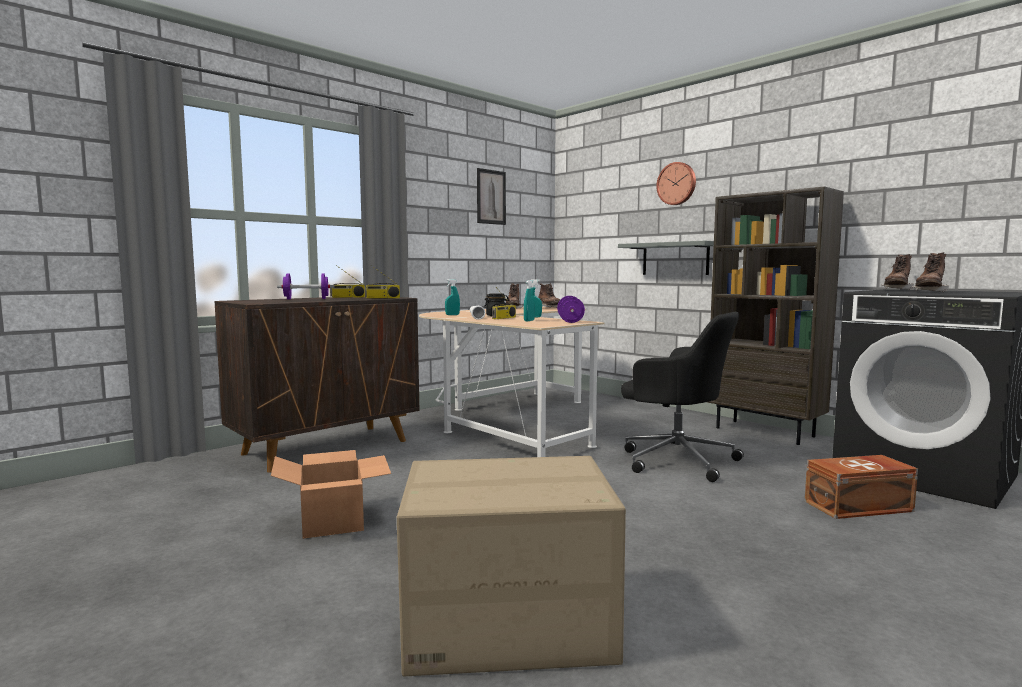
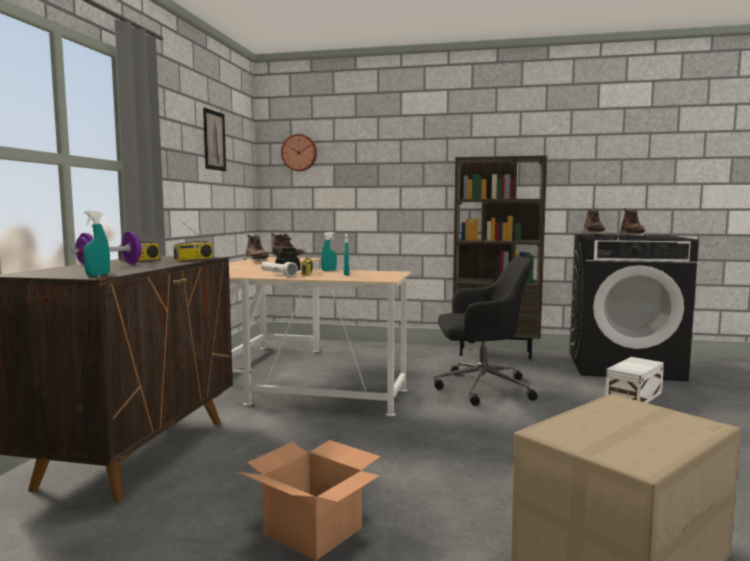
camera: 35 degrees left, 0 degrees up
turquoise spray bottle [445,279,460,315] -> turquoise spray bottle moved to [83,211,110,276]
purple dumbbell [557,296,585,323] -> none
grey shelf [618,241,714,275] -> none
wall clock [656,162,696,205] -> wall clock moved to [281,134,317,171]
brown storage box [805,455,918,519] -> white storage box [605,357,664,403]

